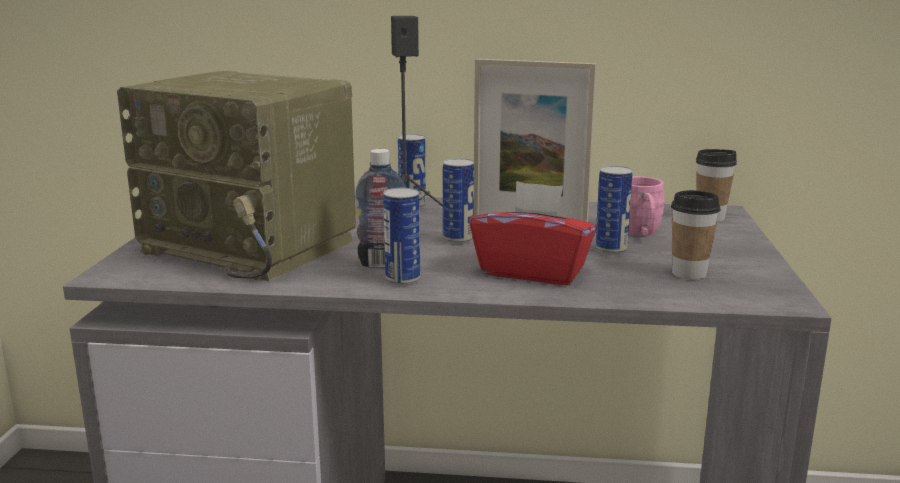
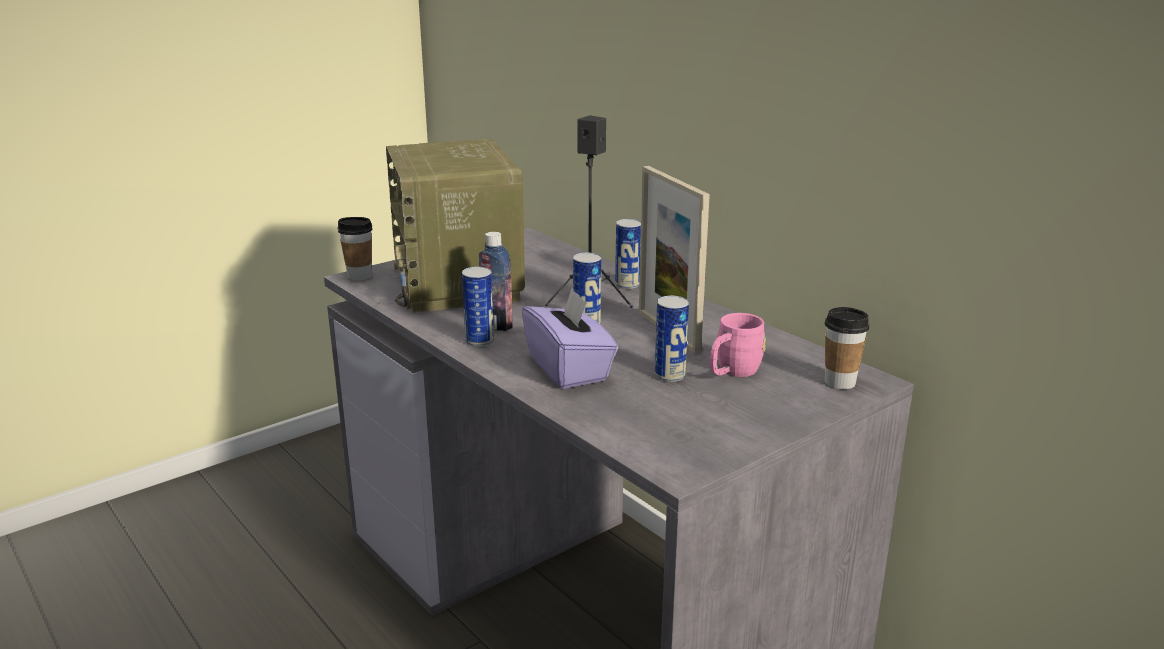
camera: 45 degrees right, 5 degrees up
red tissue box [469,181,597,285] -> purple tissue box [522,288,618,389]
cup [671,190,721,280] -> cup moved to [338,217,372,281]

